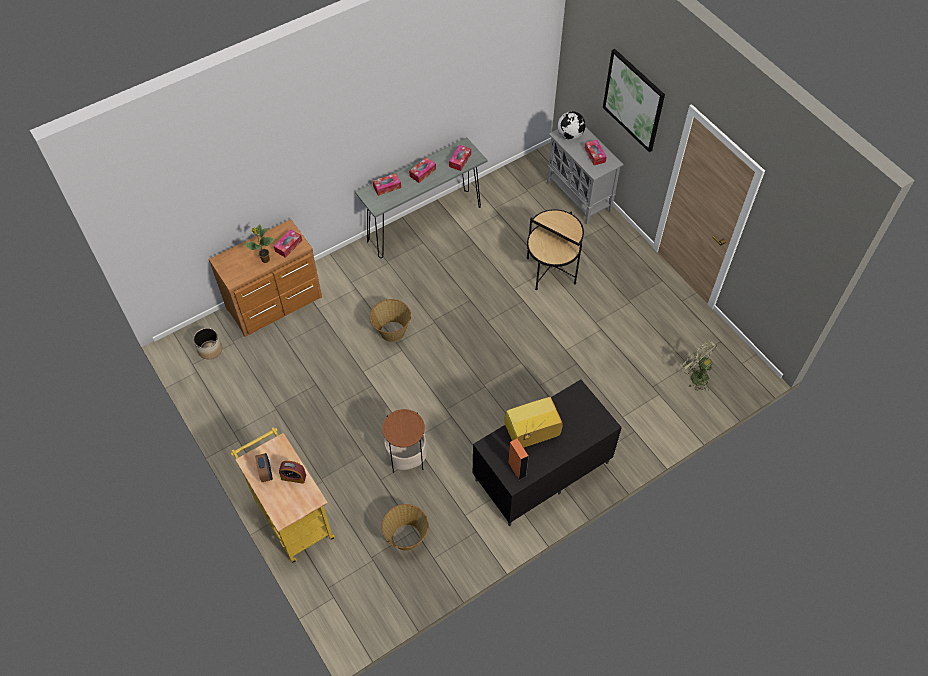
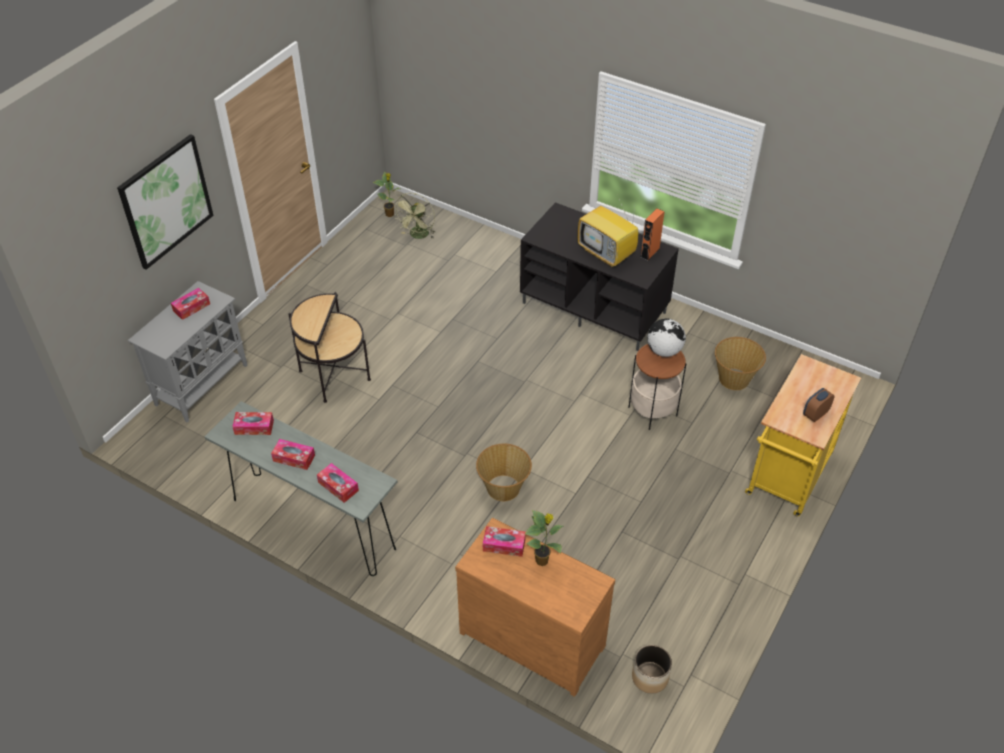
camera: 115 degrees left, 10 degrees down
alarm clock [279,461,306,484] -> none
globe [558,111,586,140] -> globe moved to [647,318,686,357]
none -> potted plant [373,171,400,217]

